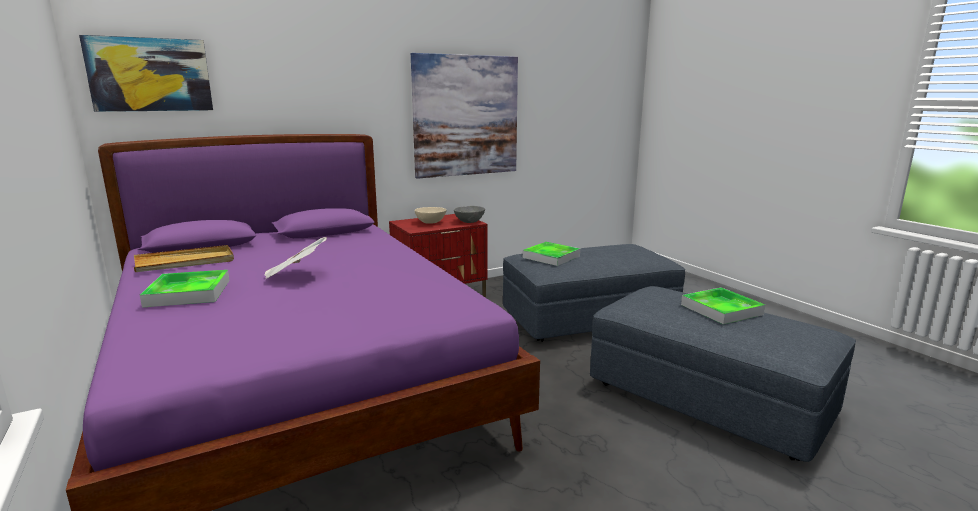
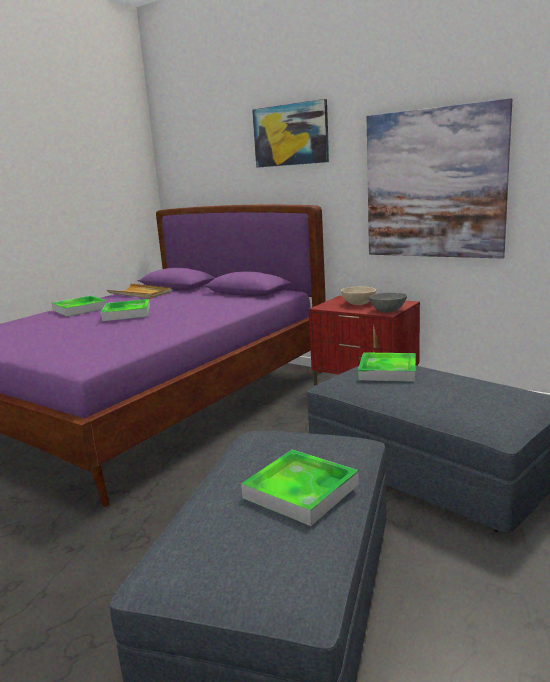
camera: 65 degrees right, 0 degrees up
picture [79,35,213,112] -> picture moved to [252,99,329,168]
newspaper [265,237,327,279] -> tray [101,299,150,321]

